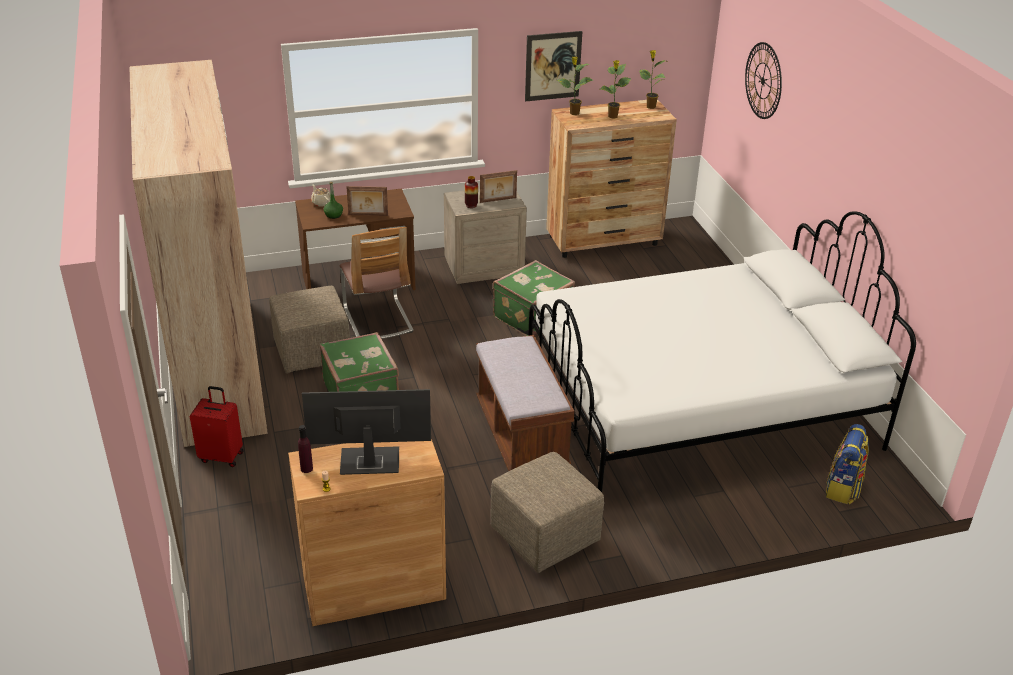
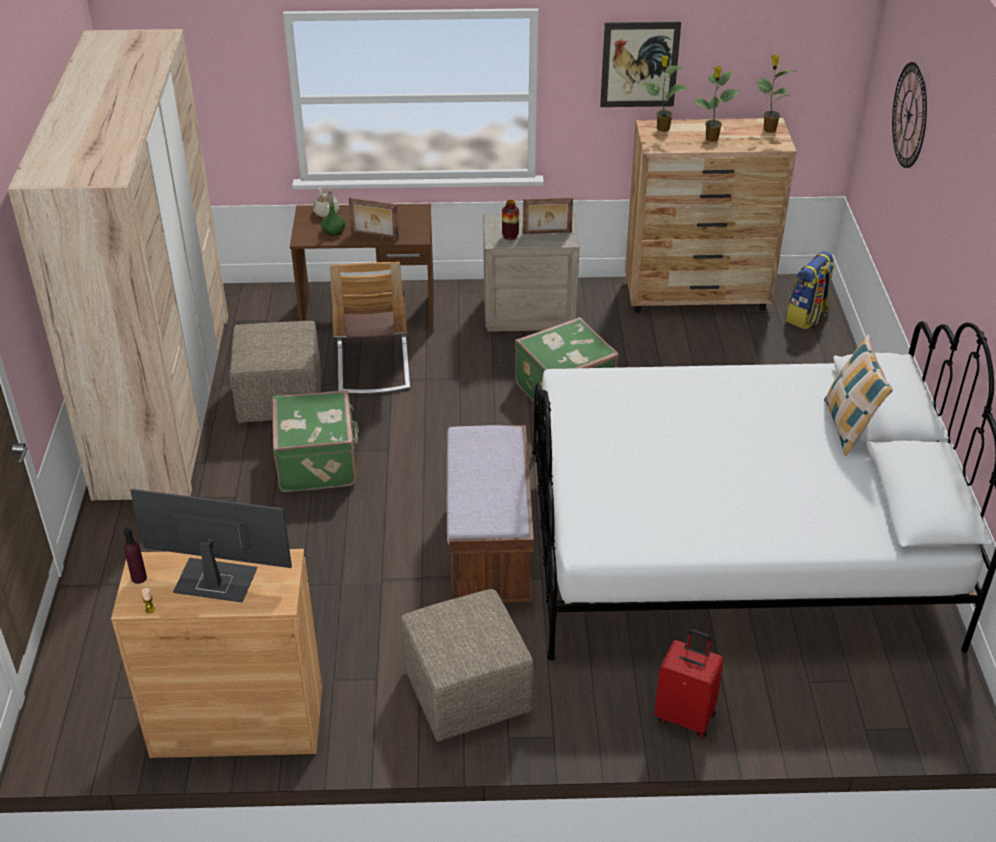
camera: 15 degrees right, 5 degrees up
red suitcase [190,386,244,467] -> red suitcase moved to [654,629,724,738]
backpack [826,424,869,504] -> backpack moved to [786,251,835,330]
none -> pillow [824,334,893,456]

